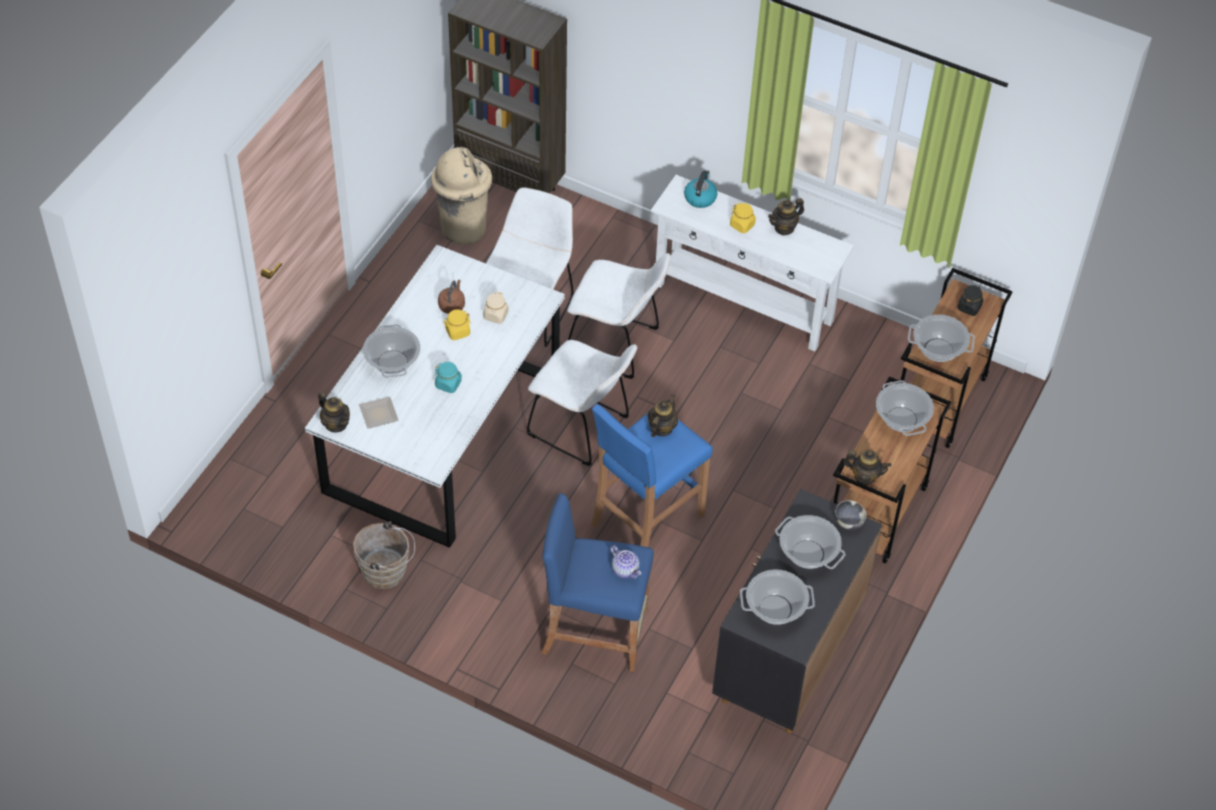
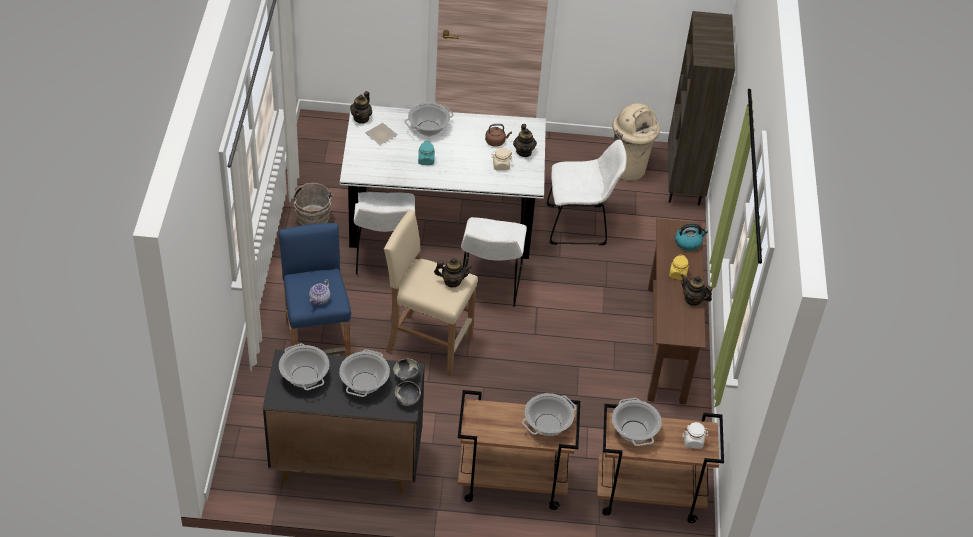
camera: 65 degrees right, 5 degrees down
yellow jar [443,309,471,340] -> none
white chair [567,253,671,379] -> white chair moved to [354,192,415,274]
blue stool [591,404,713,547] -> beige stool [384,209,478,377]
white console table [651,175,854,351] -> brown console table [647,219,706,405]
teapot [843,450,892,485] -> teapot moved to [513,124,537,157]
black jar [957,285,983,316] -> white jar [683,422,709,449]
none -> bowl [393,359,420,381]

